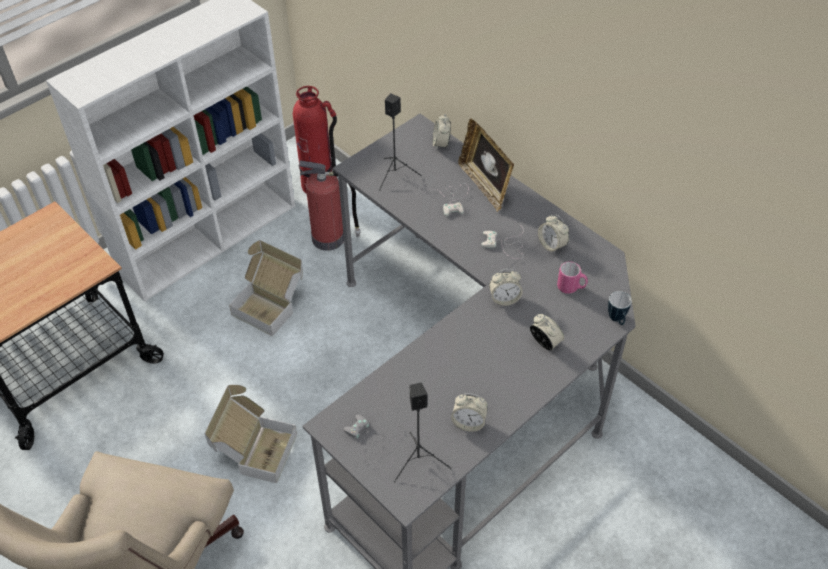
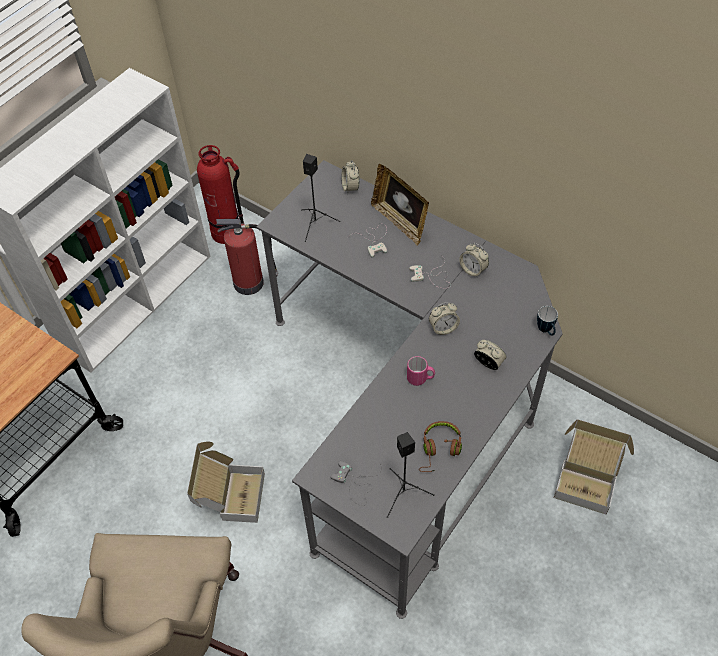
camera: 10 degrees left, 5 degrees up
cardboard box [229,240,303,336] -> cardboard box moved to [554,419,634,515]
alarm clock [451,393,488,432] -> brown headphones [419,421,462,472]
pink mug [557,261,588,294] -> pink mug moved to [407,356,435,386]

